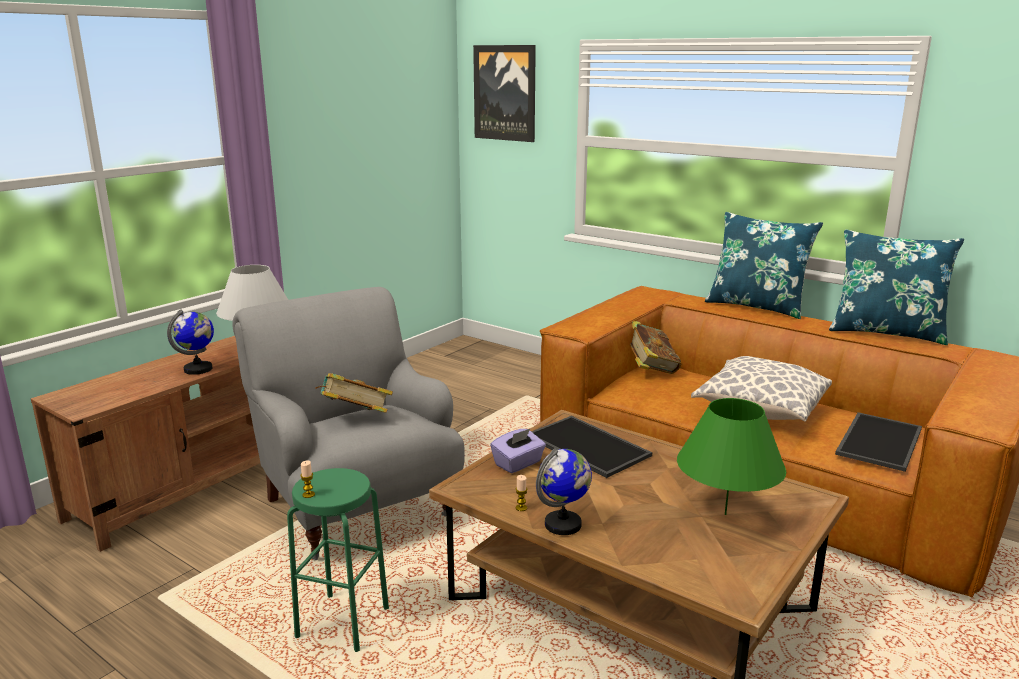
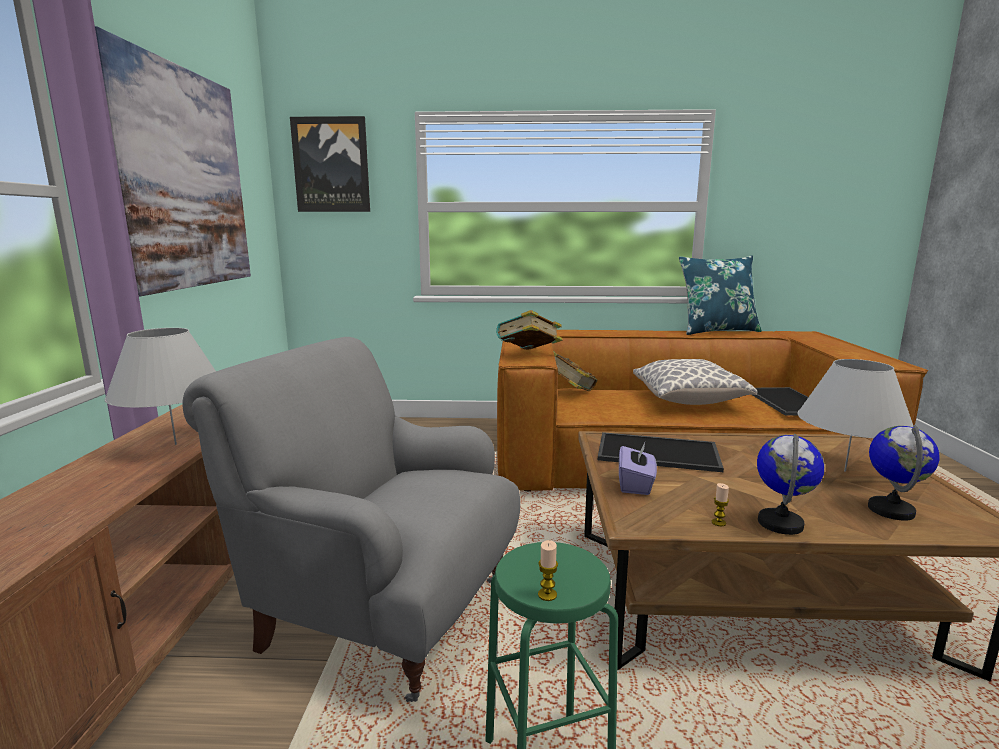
camera: 35 degrees left, 5 degrees down
globe [167,309,214,375] -> globe moved to [868,425,939,521]
book [315,373,393,413] -> book moved to [496,310,563,350]
green table lamp [677,398,786,515] -> white table lamp [797,359,913,472]
blue pillow [705,212,823,319] -> none
none -> picture [95,26,251,296]

